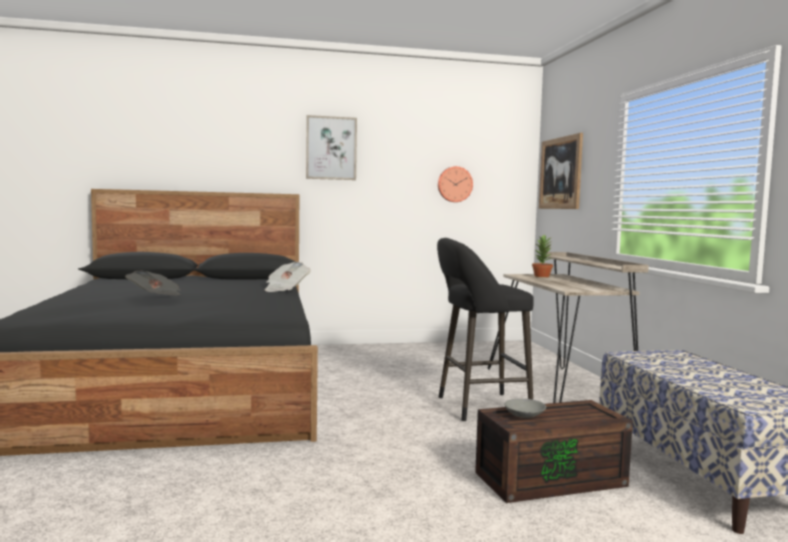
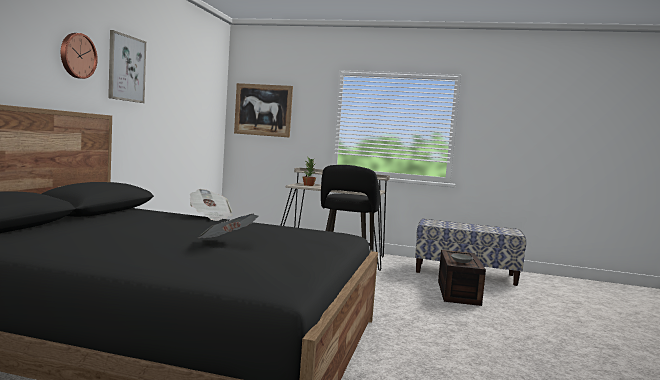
camera: 65 degrees left, 0 degrees up
wall clock [438,166,473,202] -> wall clock moved to [61,33,98,79]

